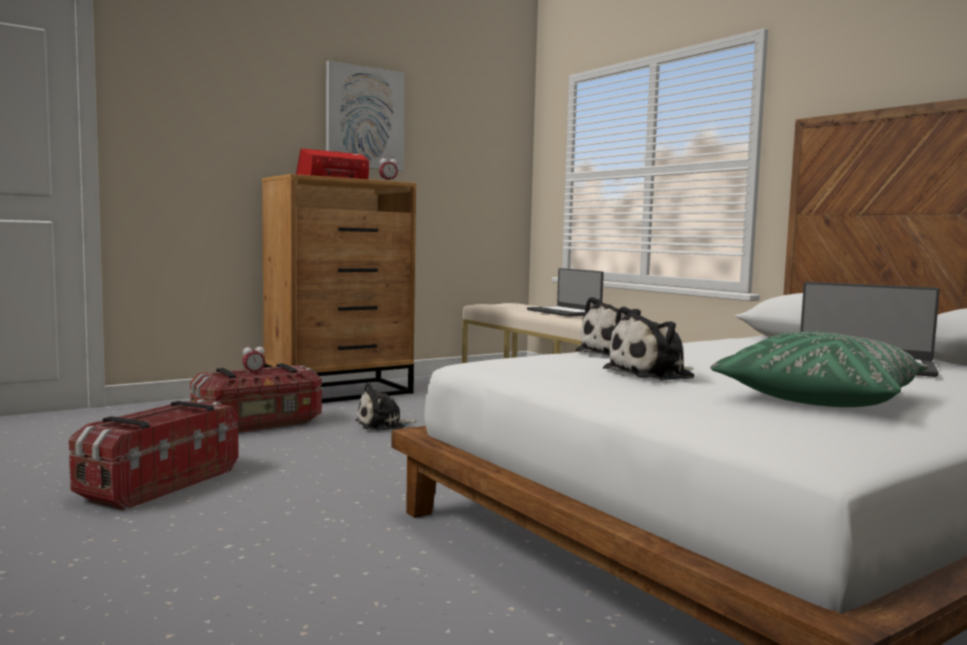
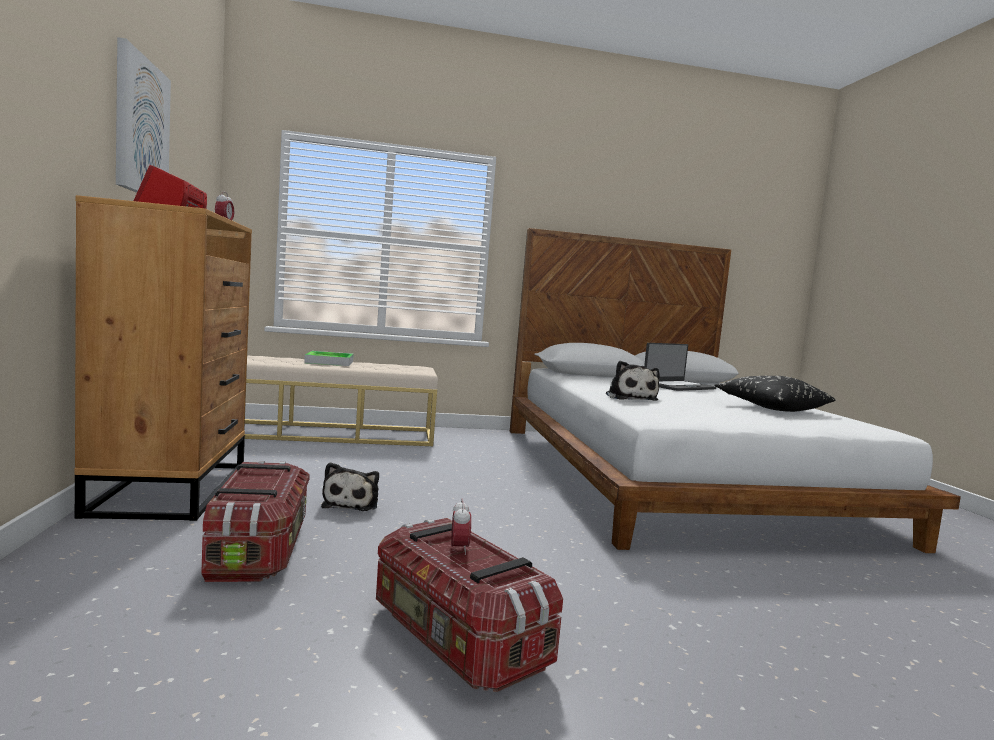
camera: 65 degrees left, 0 degrees up
alarm clock [242,343,266,375] -> alarm clock moved to [451,498,471,555]
laptop [527,268,604,317] -> tray [304,351,354,366]
plush toy [603,306,695,381] -> none
green pillow [710,332,929,407] -> black pillow [714,376,835,412]

